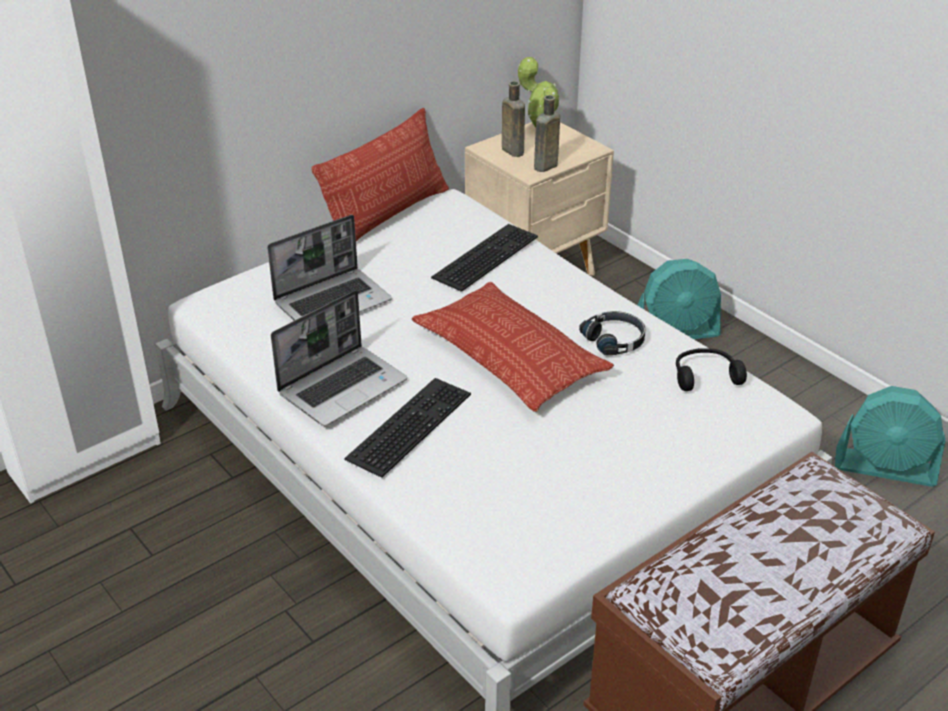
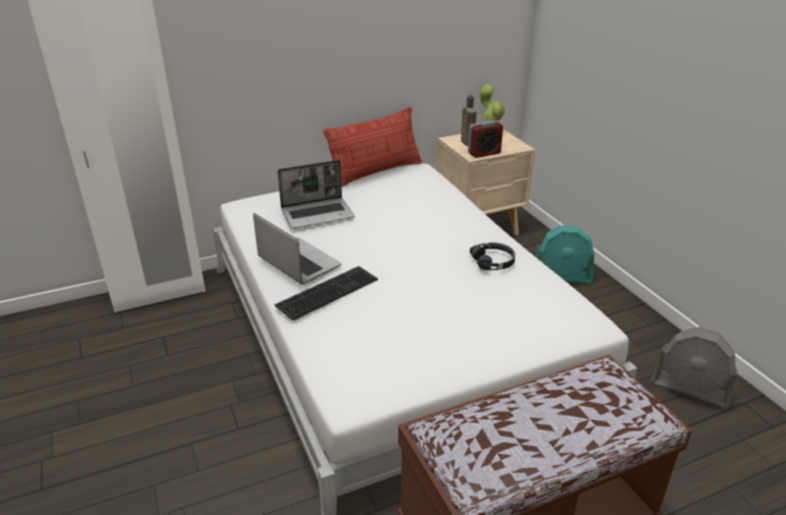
camera: 15 degrees right, 5 degrees down
laptop [271,290,407,426] -> laptop turned 105 degrees counterclockwise [253,213,341,285]
pillow [412,282,614,412] -> none
keyboard [431,224,538,292] -> none
brown bottle [534,95,560,172] -> alarm clock [468,120,503,158]
black headphones [676,348,747,391] -> none
turquoise fan [835,386,945,487] -> grey fan [650,327,737,409]

